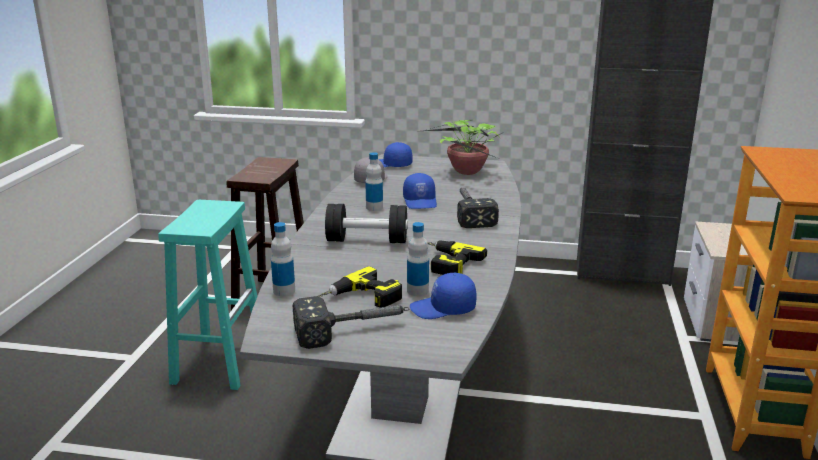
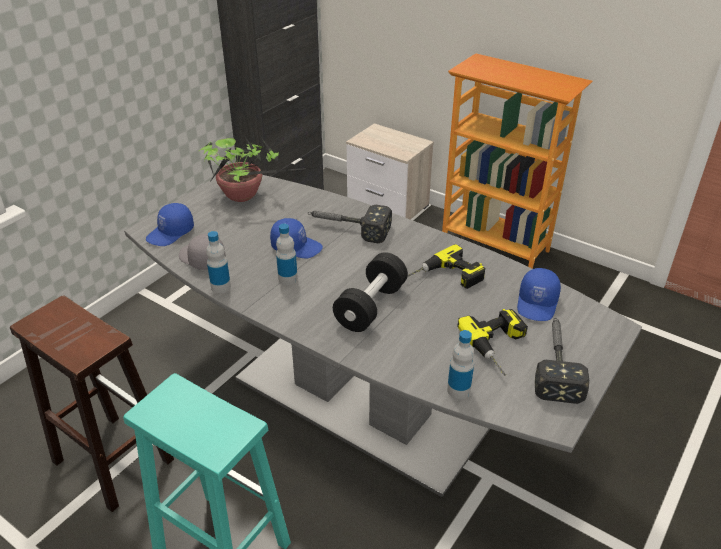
camera: 65 degrees left, 15 degrees up
bottle [407,222,429,296] -> bottle moved to [206,231,231,293]

